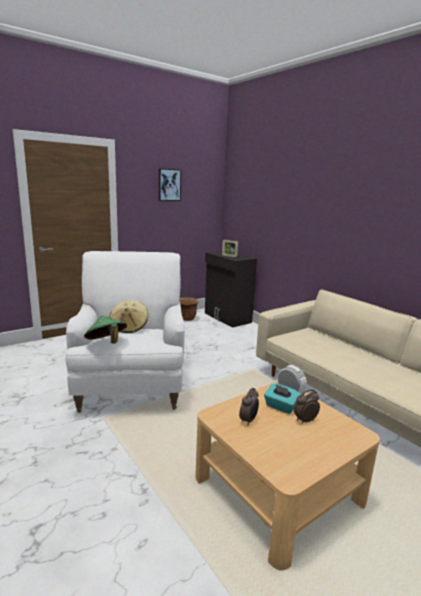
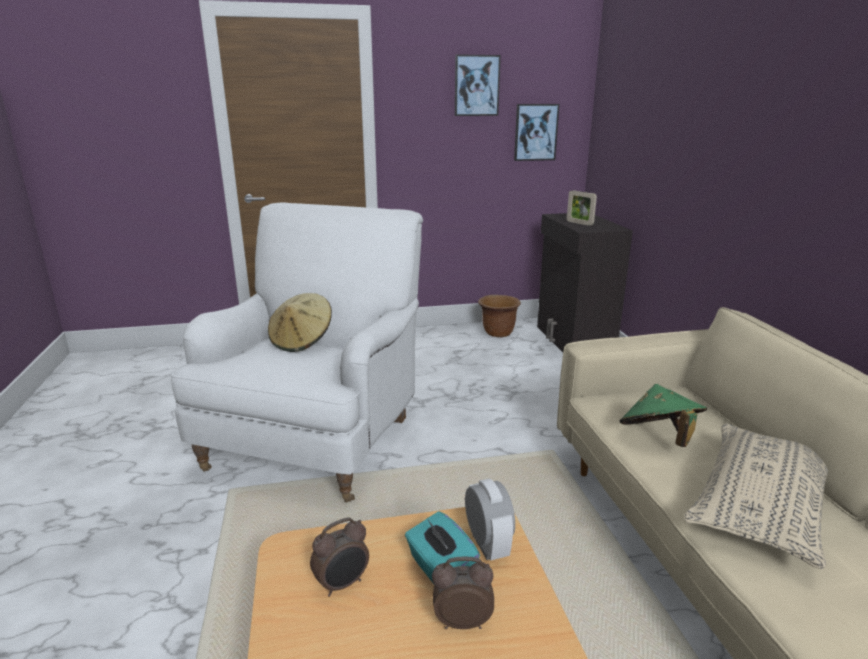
camera: 25 degrees right, 5 degrees up
green hat [84,315,127,344] -> green hat moved to [620,384,707,447]
none -> picture [514,104,559,161]
none -> beige pillow [684,423,828,569]

